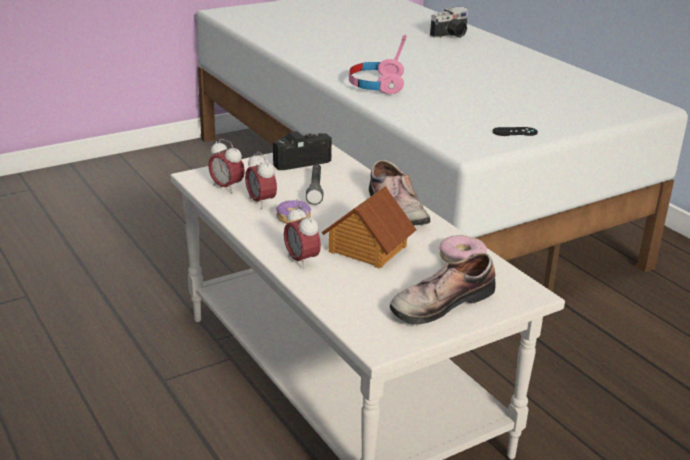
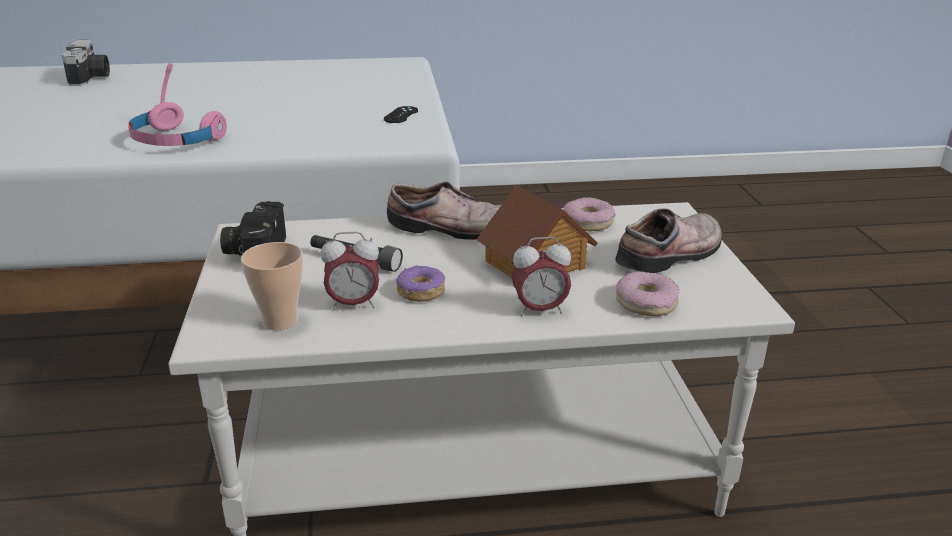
camera: 65 degrees left, 0 degrees up
alarm clock [208,139,245,194] -> cup [241,242,303,330]
shoe [390,253,495,325] -> shoe turned 120 degrees counterclockwise [615,208,722,273]
none -> donut [616,271,679,316]

